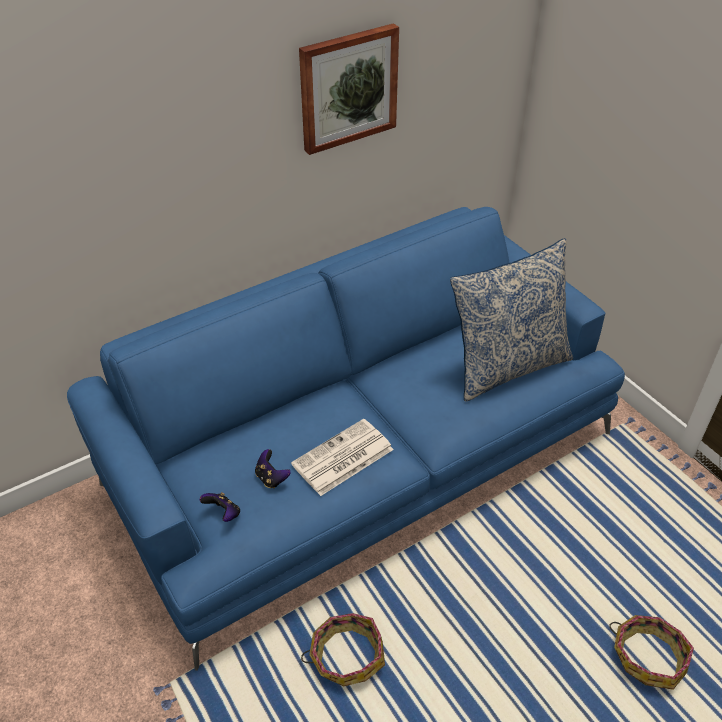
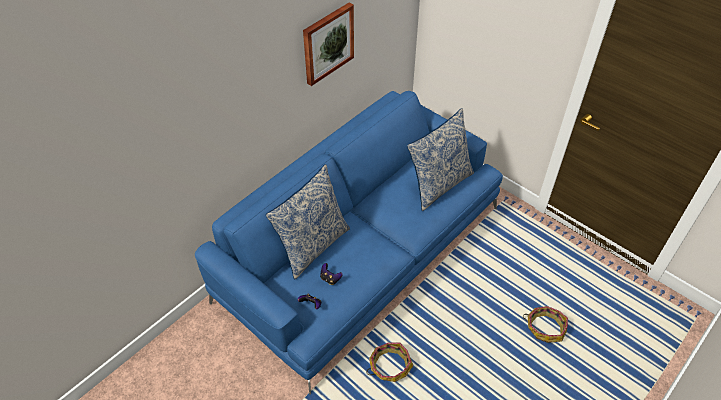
camera: 15 degrees left, 5 degrees up
newspaper [291,419,394,496] -> none
none -> pillow [266,164,350,279]

